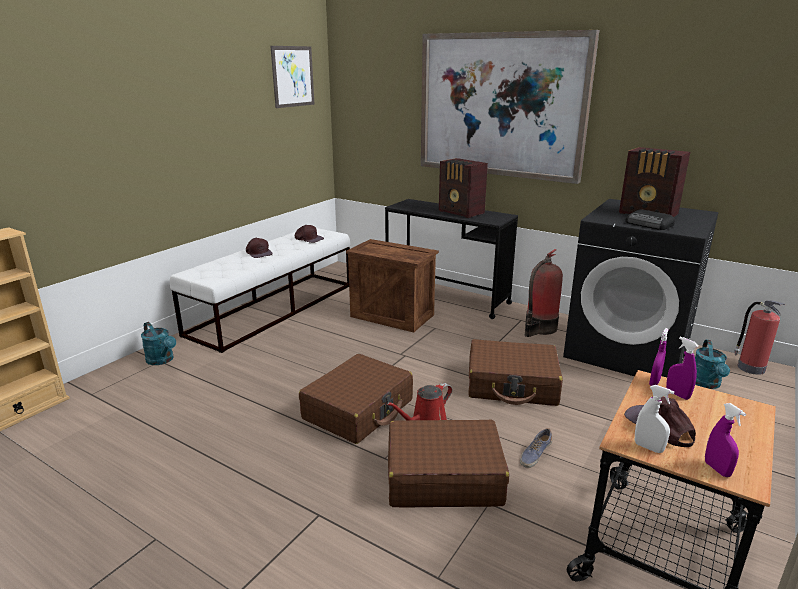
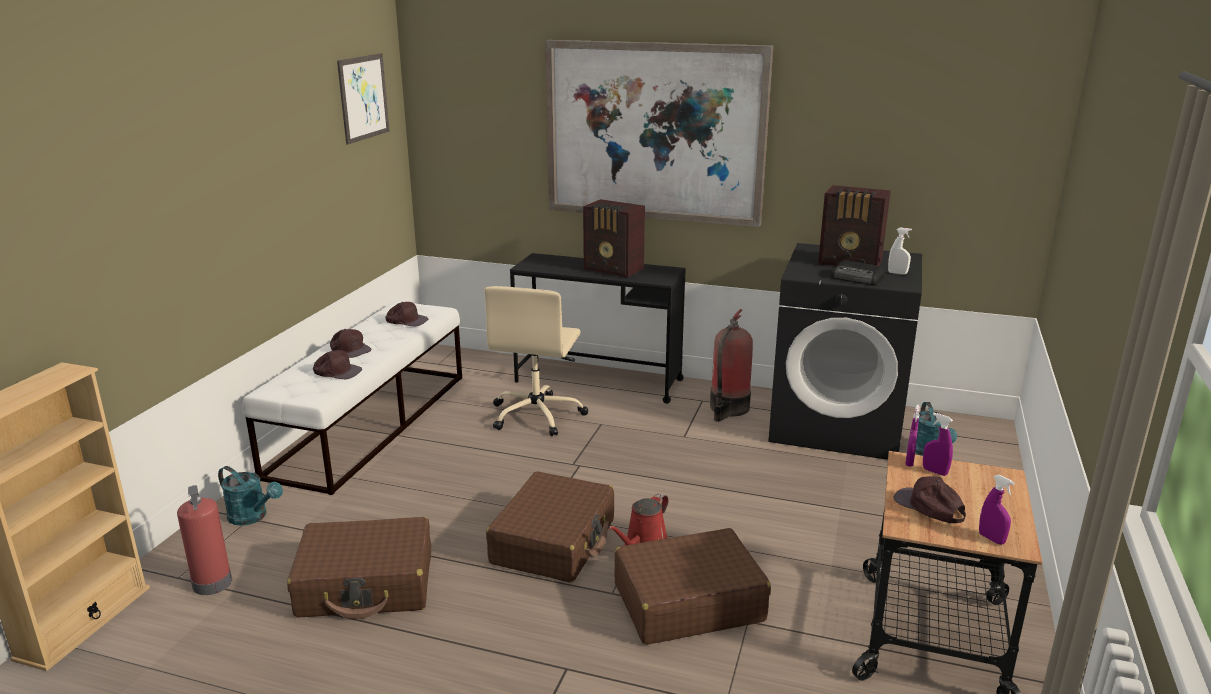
camera: 15 degrees left, 0 degrees up
crate [346,239,439,332] -> beige office chair [484,286,588,436]
brown suitcase [468,339,563,406] -> brown suitcase moved to [287,517,431,619]
shoe [520,428,552,468] -> none
white spray bottle [635,385,674,453] -> white spray bottle moved to [888,227,912,275]
fire extinguisher [734,300,785,375] -> fire extinguisher moved to [177,485,232,595]
none -> brown cap [313,350,362,379]

